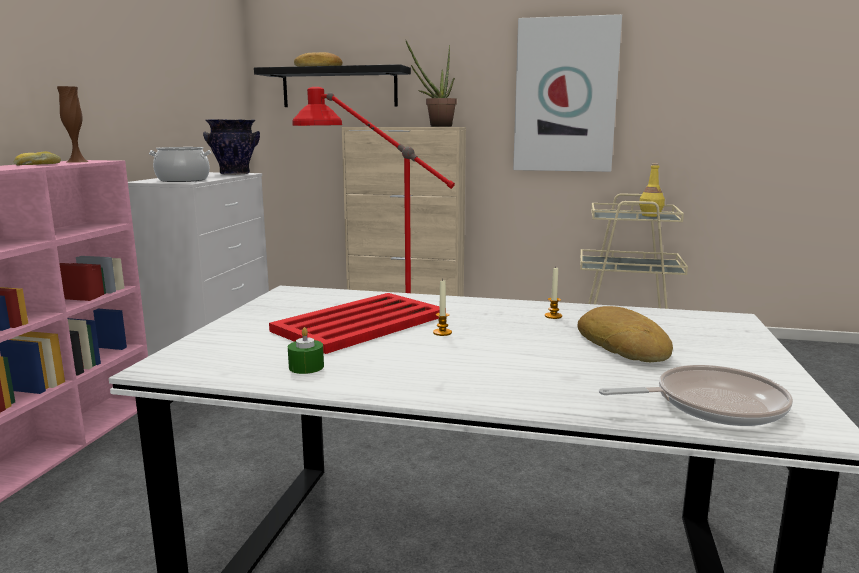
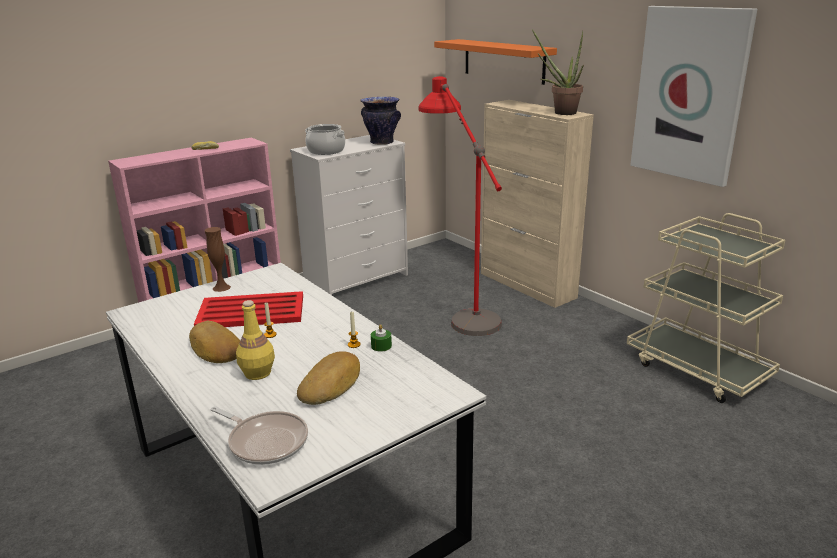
camera: 40 degrees right, 10 degrees up
brown vase [57,86,89,163] -> brown vase moved to [205,227,231,292]
black shelf [254,64,411,107] -> orange shelf [434,39,557,85]
green candle [288,327,324,374] -> green candle moved to [371,324,392,352]
bread [294,52,343,66] -> bread moved to [189,321,240,363]
yellow bottle [639,163,665,217] -> yellow bottle moved to [236,300,275,380]

